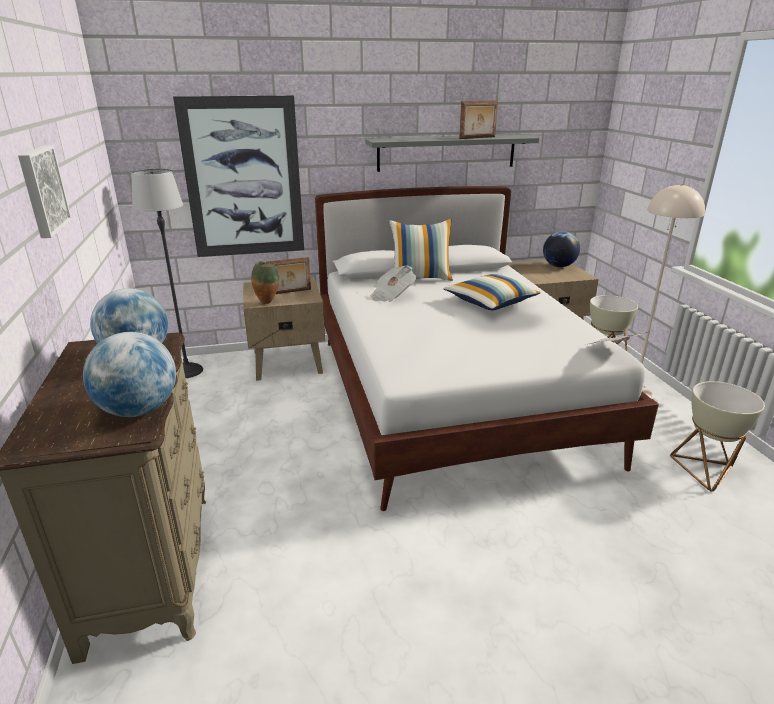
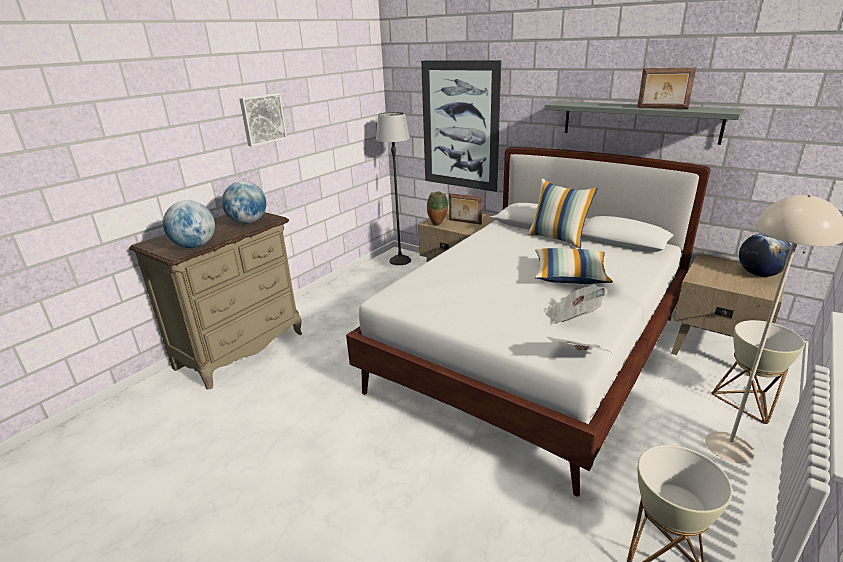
camera: 50 degrees right, 0 degrees up
newspaper [369,266,416,302] -> newspaper moved to [544,285,608,324]

